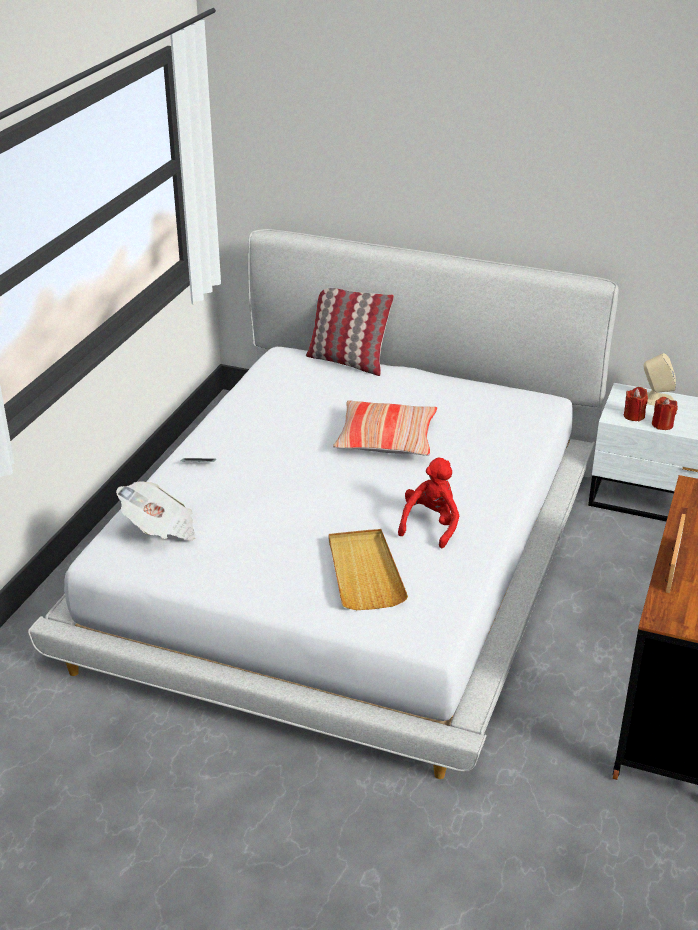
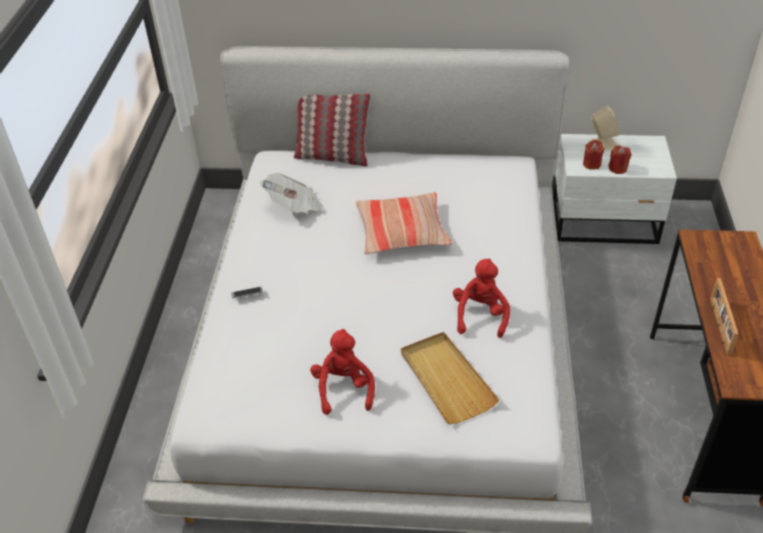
camera: 15 degrees left, 10 degrees up
newspaper [116,482,195,540] -> newspaper moved to [260,173,325,214]
none -> red plush toy [310,329,375,415]

